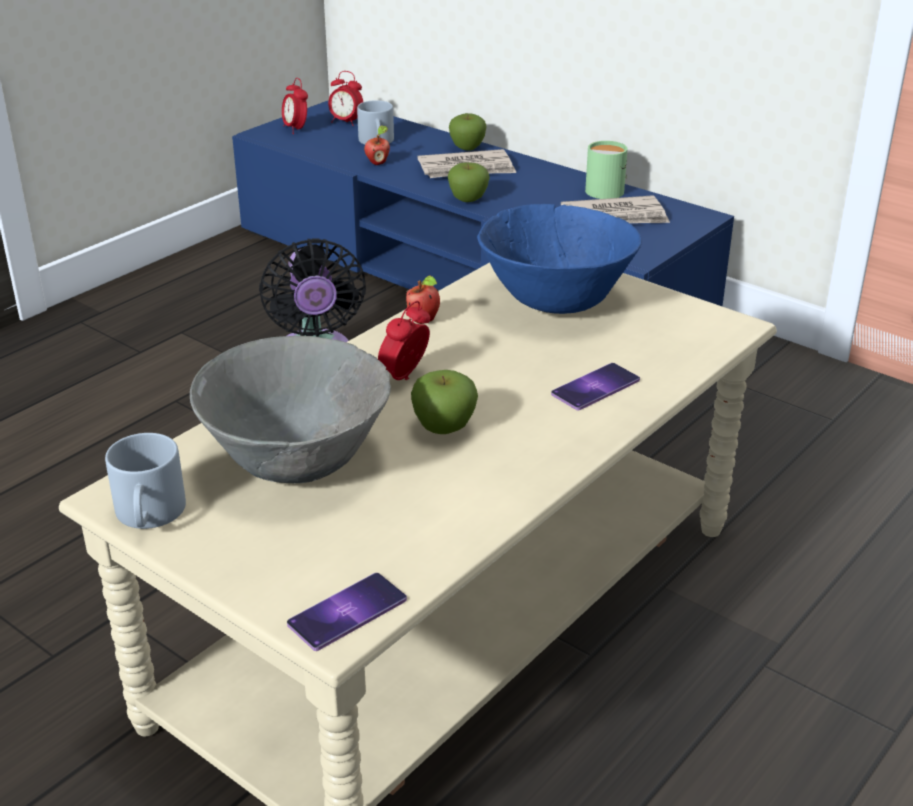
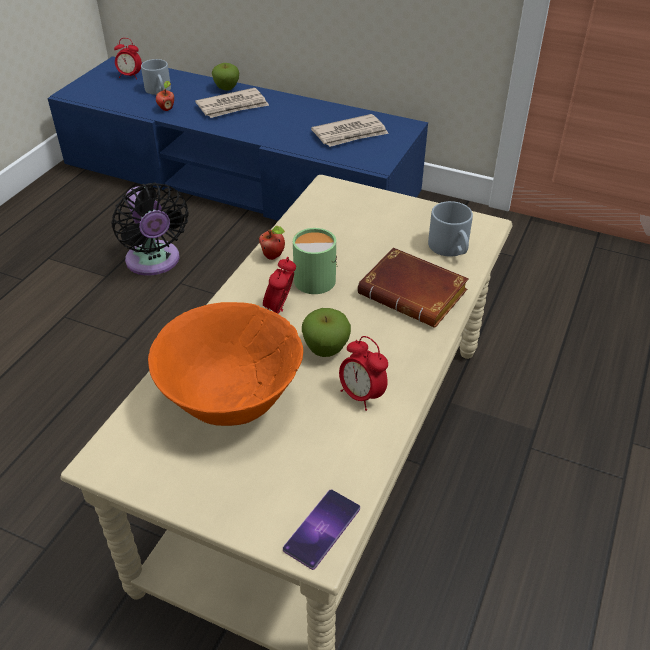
camera: 15 degrees left, 10 degrees up
grey mug [105,433,186,529] -> grey mug moved to [428,201,473,257]
grey bowl [190,336,391,483] -> orange bowl [148,302,303,426]
alarm clock [282,78,308,134] -> alarm clock moved to [339,336,388,411]
apple [448,163,490,202] -> none
blue bowl [477,204,642,314] -> none
phone [551,363,640,411] -> brown book [357,247,469,327]
green mug [585,141,628,199] -> green mug moved to [293,228,338,294]

